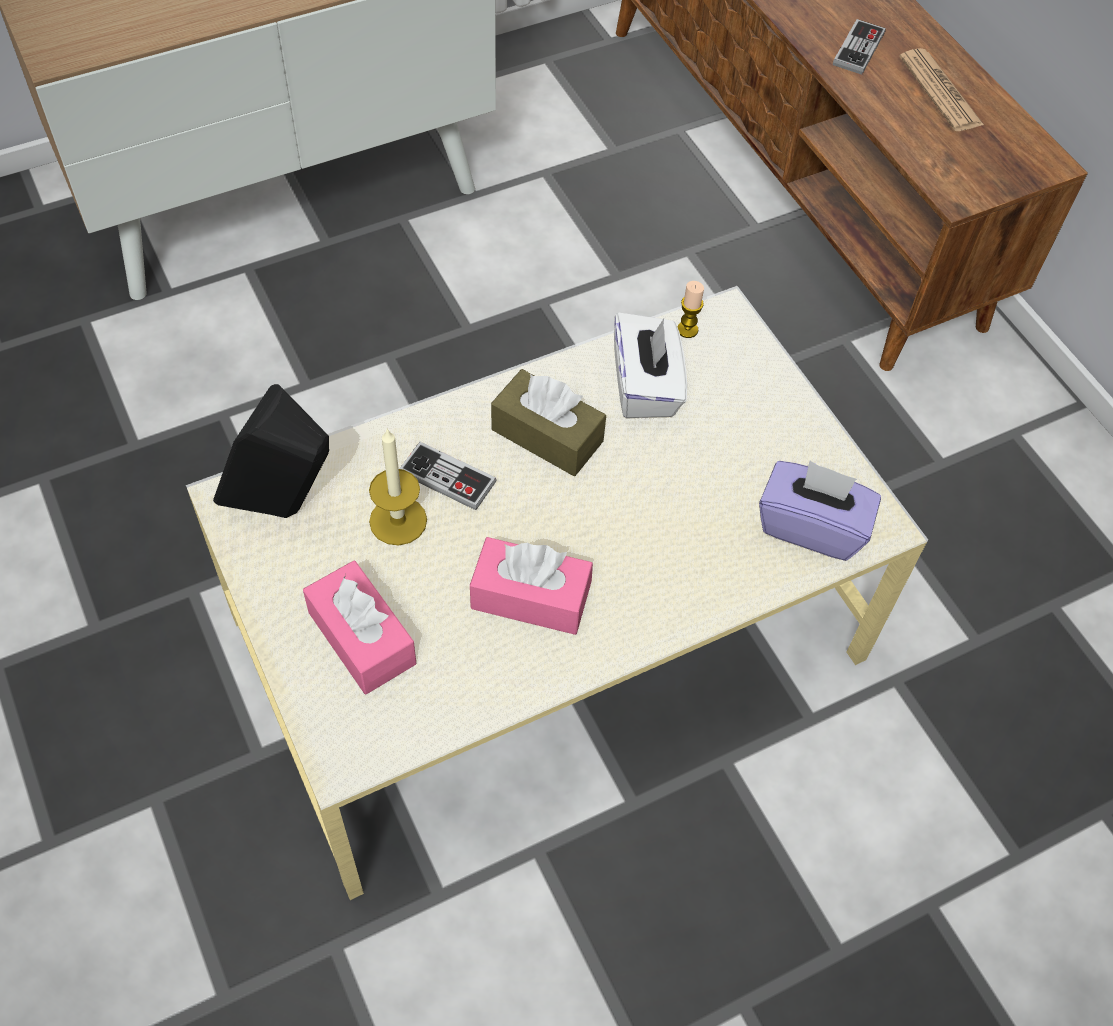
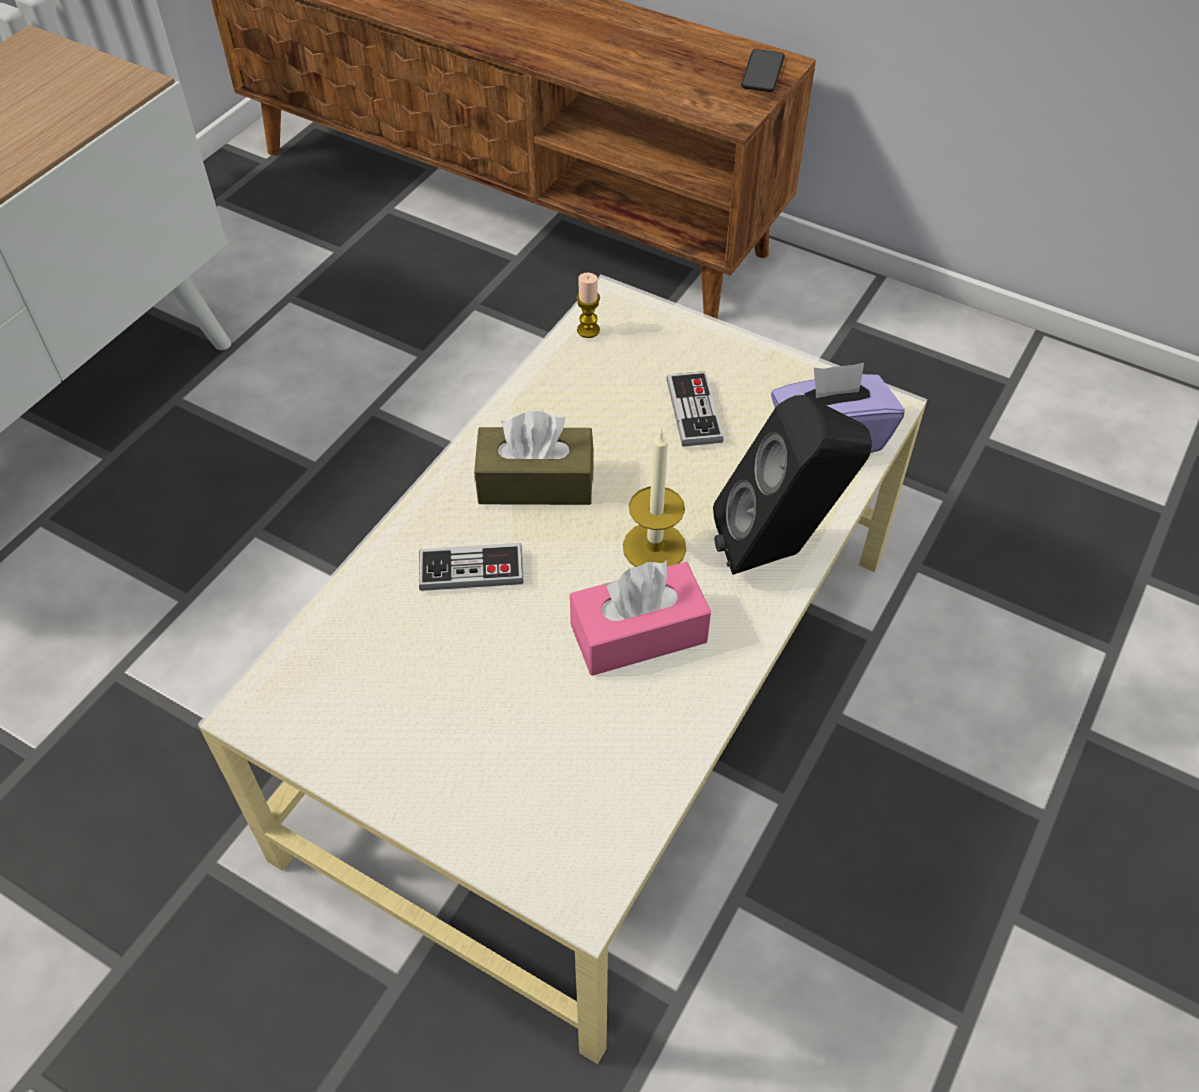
camera: 30 degrees left, 5 degrees down
black speaker [213,384,329,518] -> black speaker moved to [713,395,872,575]
pink tissue box [303,561,416,694] -> none
candle [369,428,427,545] -> candle moved to [623,428,686,567]
white tissue box [614,312,687,418] -> none
game controller [833,19,886,75] -> game controller moved to [667,371,724,447]
newspaper [899,48,984,131] -> none
none -> phone [741,49,785,92]

